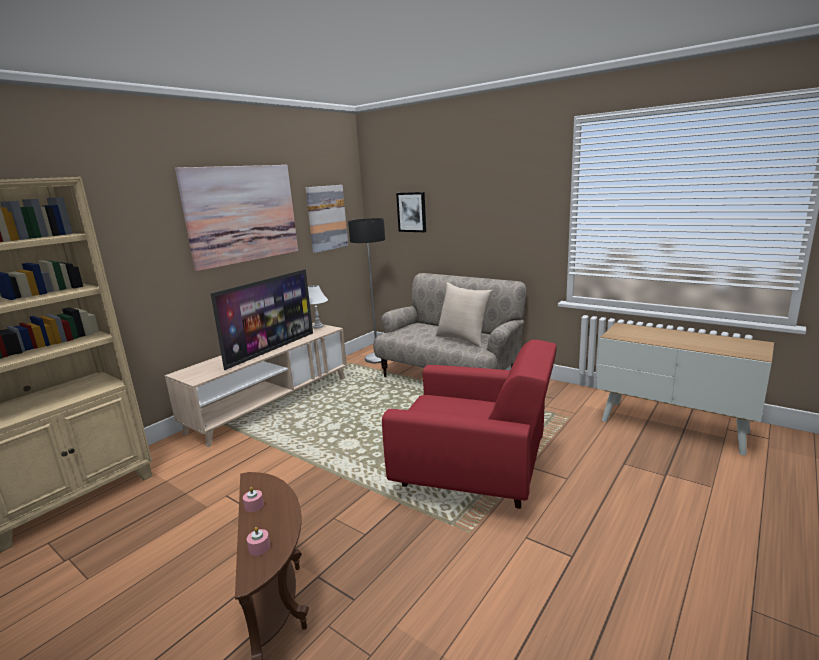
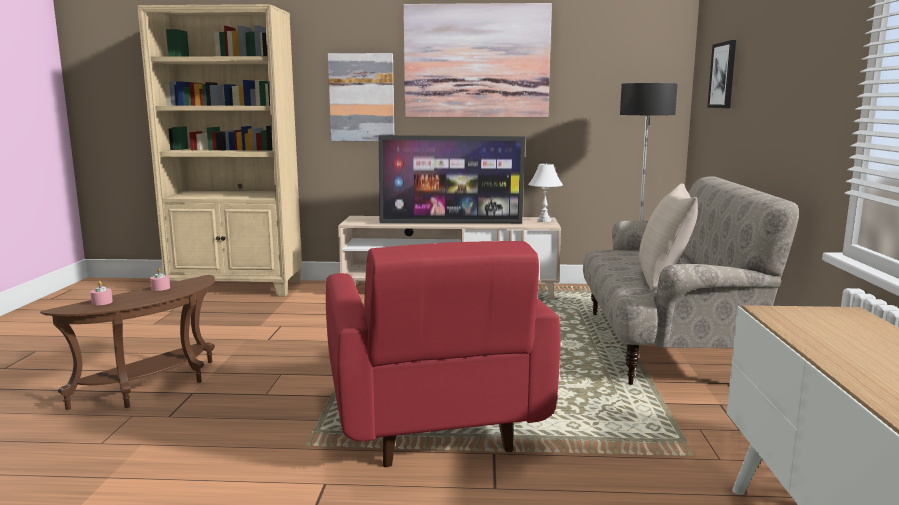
camera: 55 degrees right, 5 degrees down
picture [306,185,348,253] -> picture moved to [328,53,394,141]

